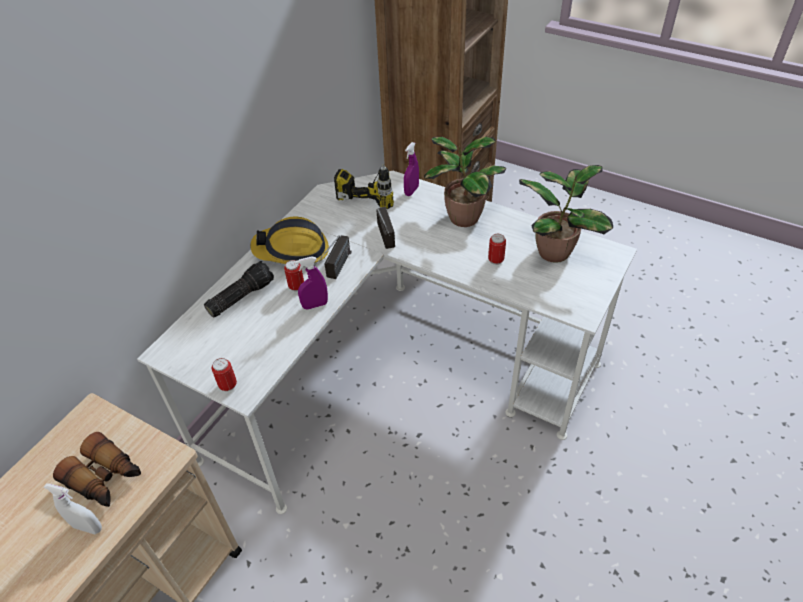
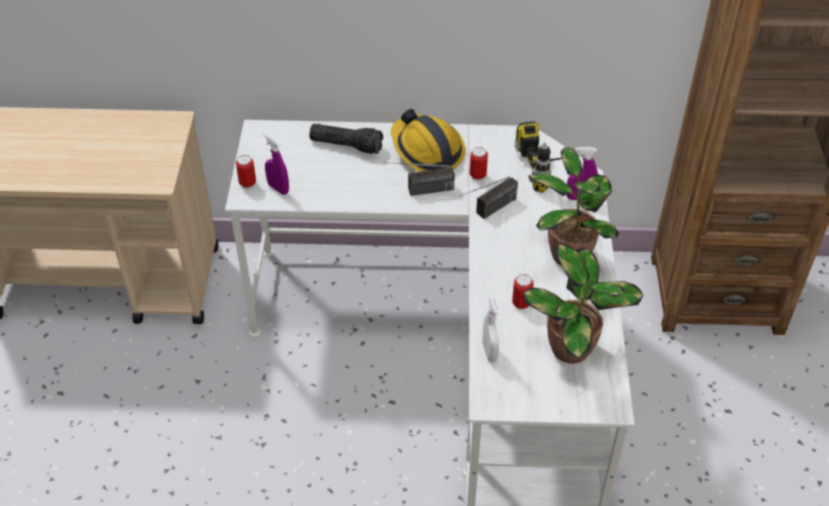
camera: 60 degrees right, 0 degrees up
white spray bottle [44,483,102,534] -> white spray bottle moved to [483,297,499,363]
binoculars [53,432,141,507] -> none
can [284,260,304,291] -> can moved to [469,147,488,180]
purple spray bottle [295,256,328,309] -> purple spray bottle moved to [264,133,289,195]

